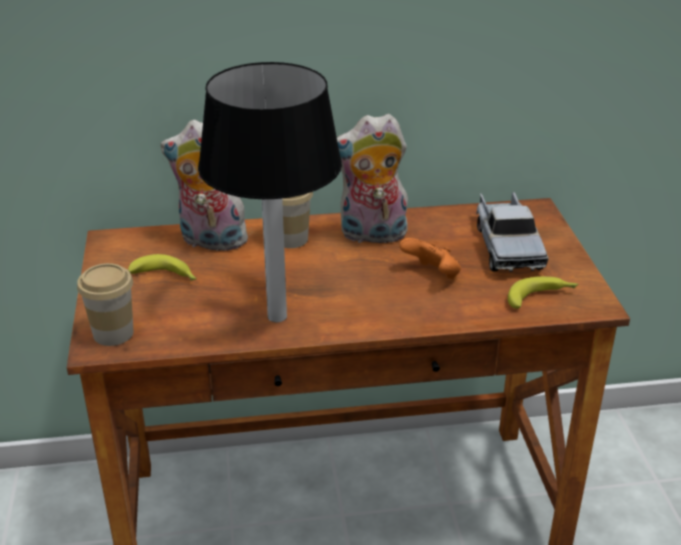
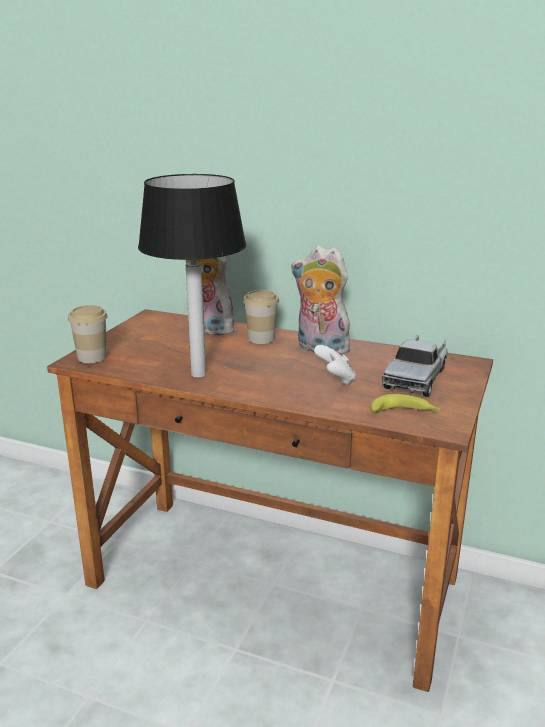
camera: 30 degrees right, 10 degrees down
banana [128,254,197,281] -> none
orange game controller [399,238,461,279] -> white game controller [314,345,356,385]

